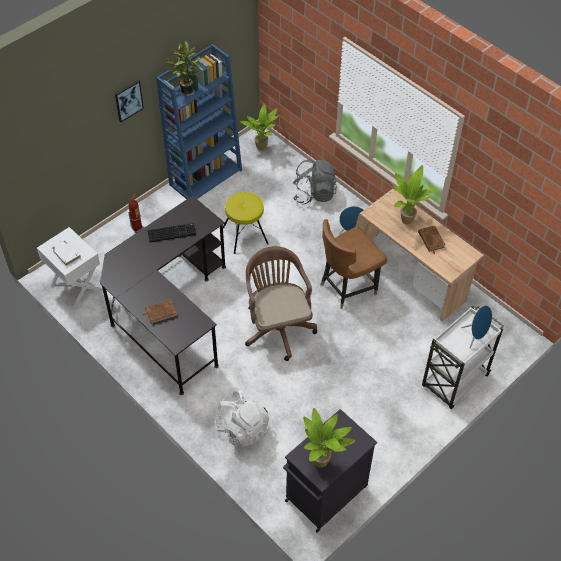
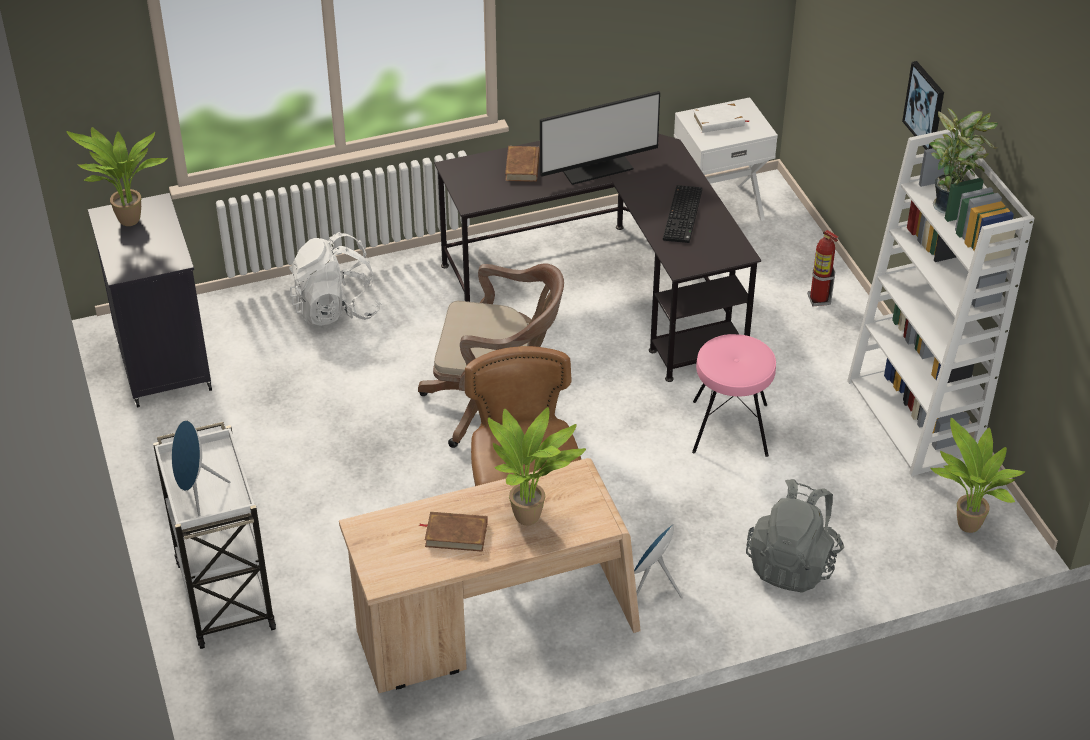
camera: 115 degrees right, 10 degrees down
blue bookcase [156,44,242,199] -> white bookcase [847,128,1034,476]
yellow stool [223,192,269,254] -> pink stool [692,334,776,457]
none -> monitor [540,91,660,185]

